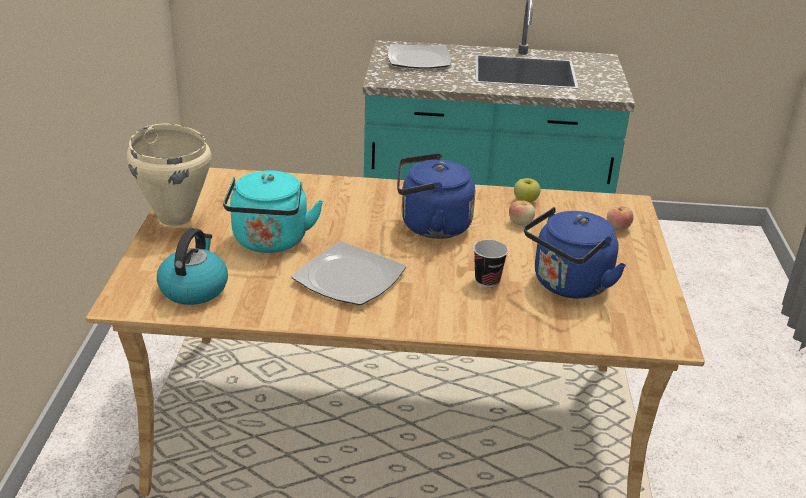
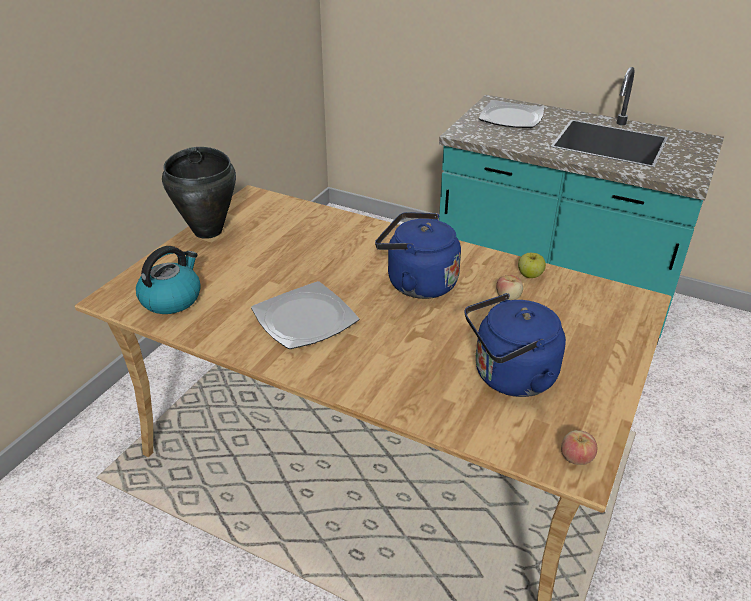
camera: 25 degrees right, 5 degrees up
beige cooking pot [126,124,211,226] -> black cooking pot [162,147,236,239]
turquoise kettle [223,171,323,253] -> none
cup [473,240,508,288] -> none
apple [607,205,634,230] -> apple moved to [561,430,597,465]

